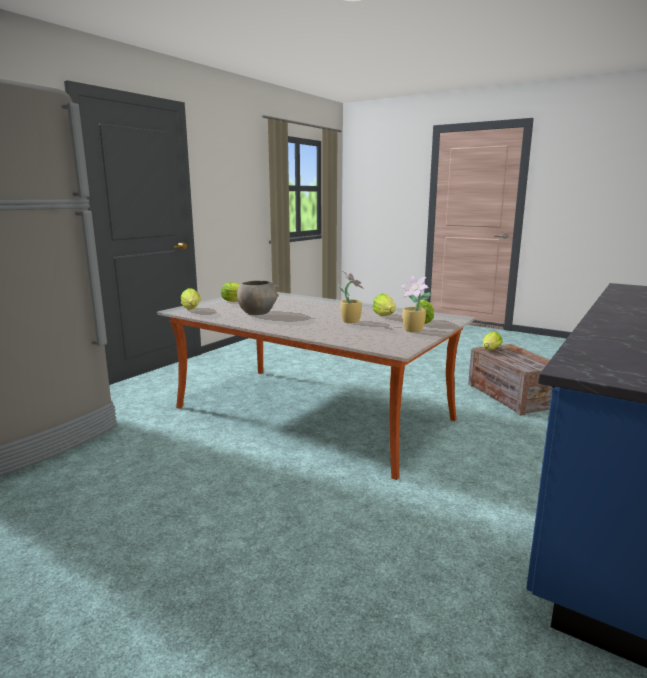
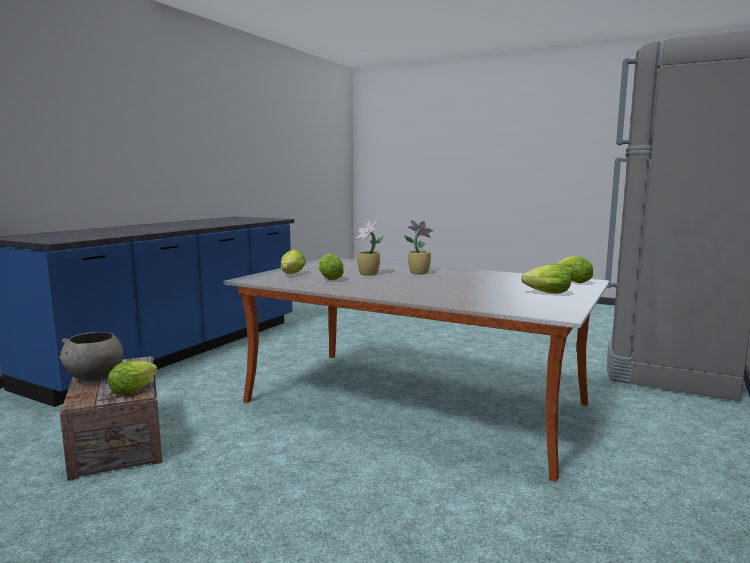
camera: 175 degrees right, 5 degrees down
grey bowl [237,280,279,315] -> grey bowl moved to [59,332,123,382]
potted plant [402,276,432,332] -> potted plant moved to [404,220,434,274]

